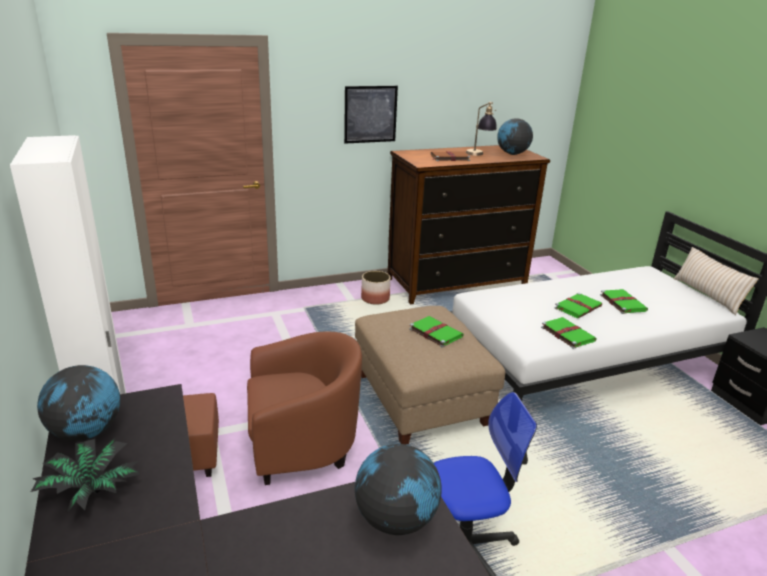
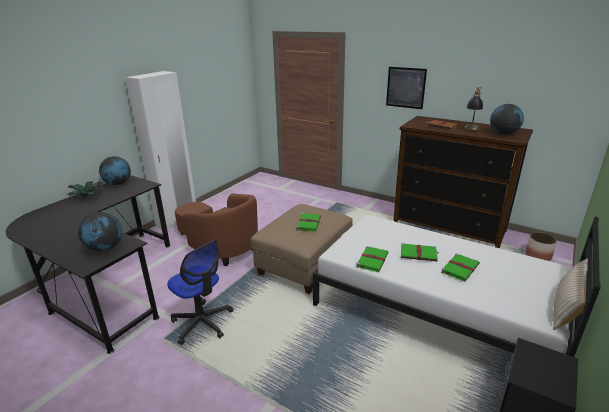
camera: 55 degrees right, 0 degrees up
planter [361,271,390,305] -> planter moved to [525,232,557,261]

